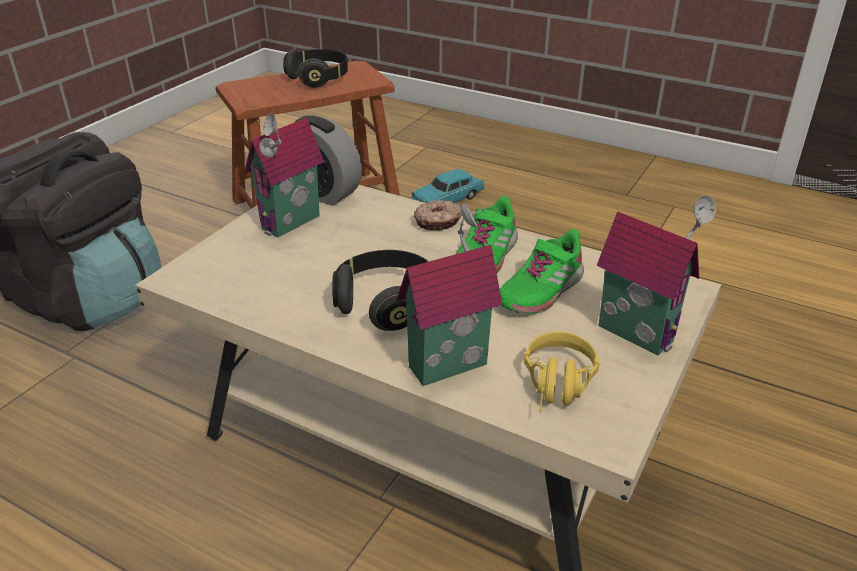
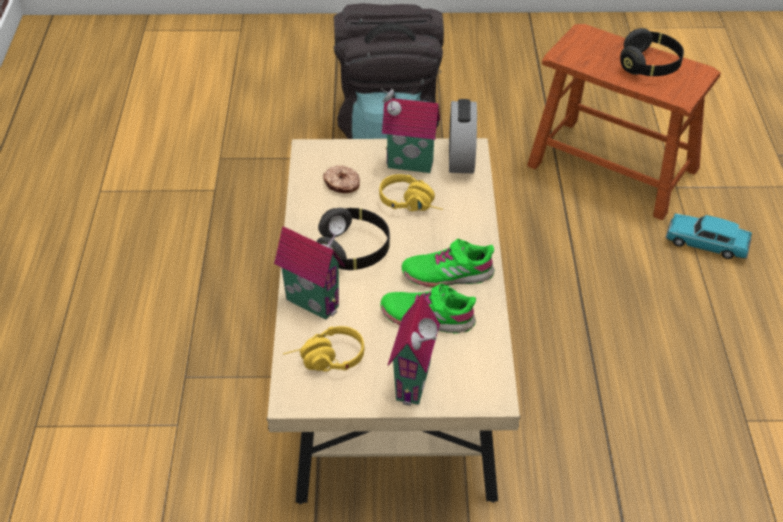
camera: 60 degrees right, 10 degrees up
donut [414,200,462,231] -> donut moved to [323,165,360,193]
none -> yellow headphones [379,174,443,211]

